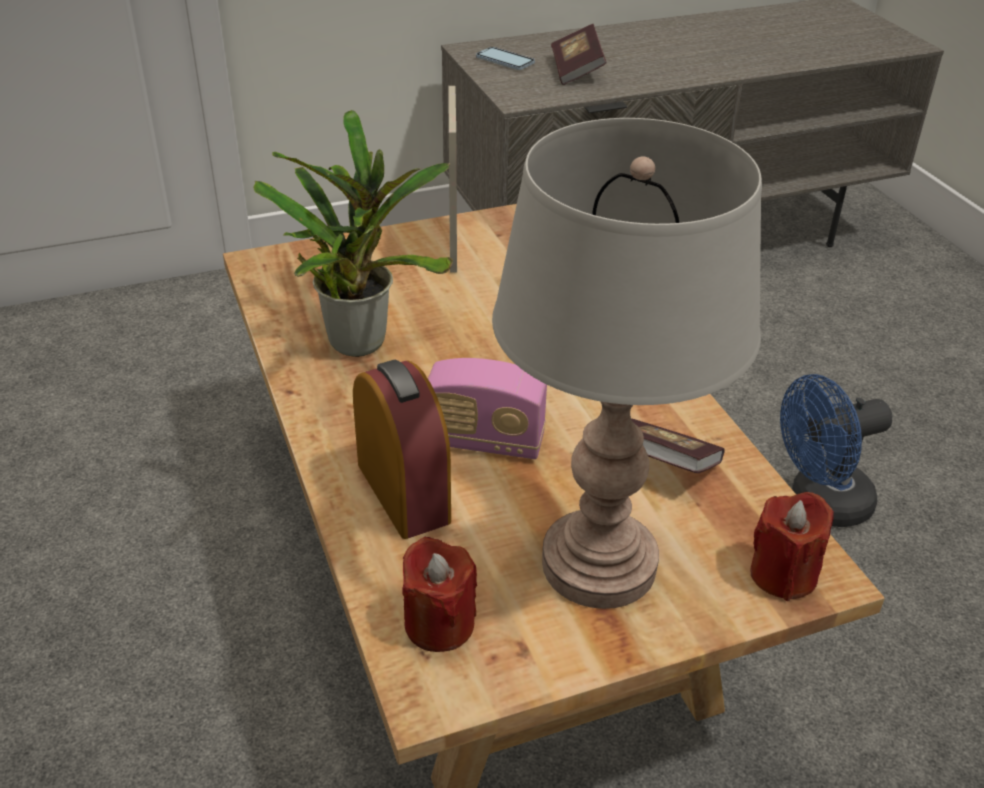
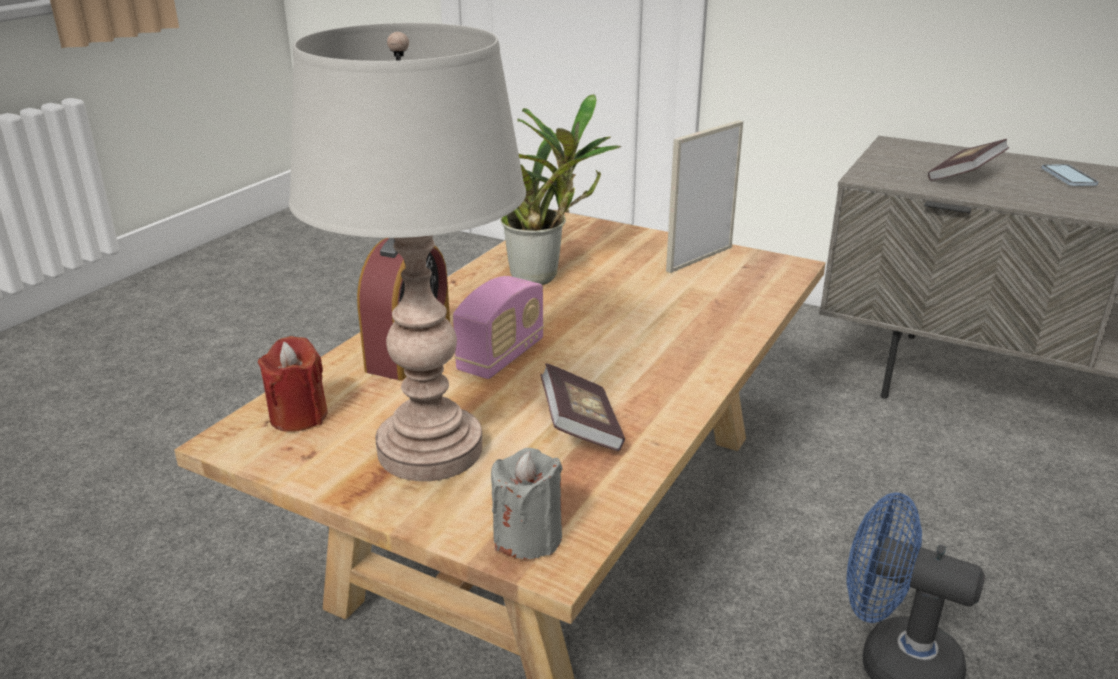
camera: 50 degrees right, 10 degrees down
radio [428,358,547,459] -> radio turned 120 degrees counterclockwise [453,276,544,379]
phone [476,47,535,70] -> phone moved to [1042,164,1098,186]
red candle [751,492,834,601] -> grey candle [491,448,563,559]

